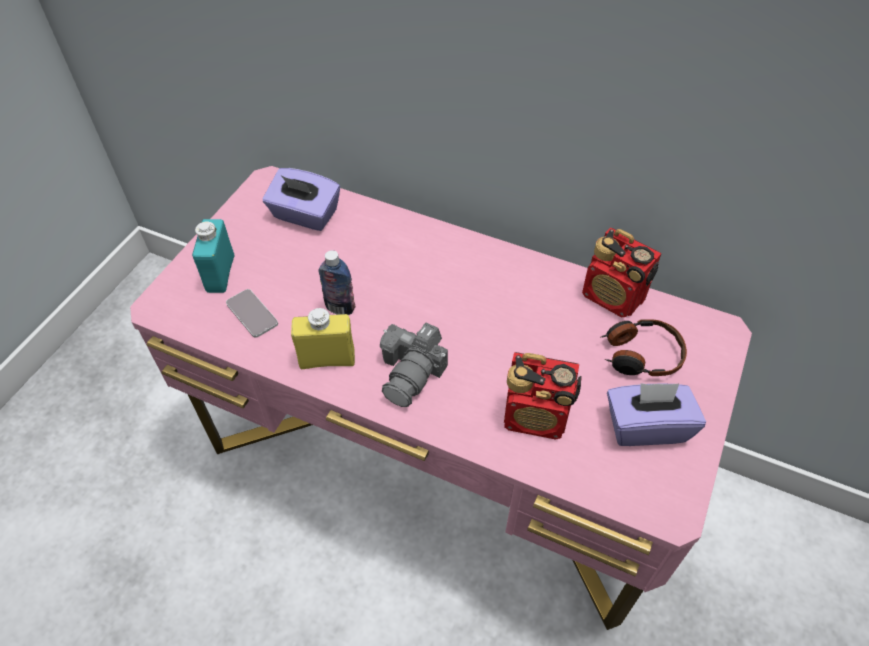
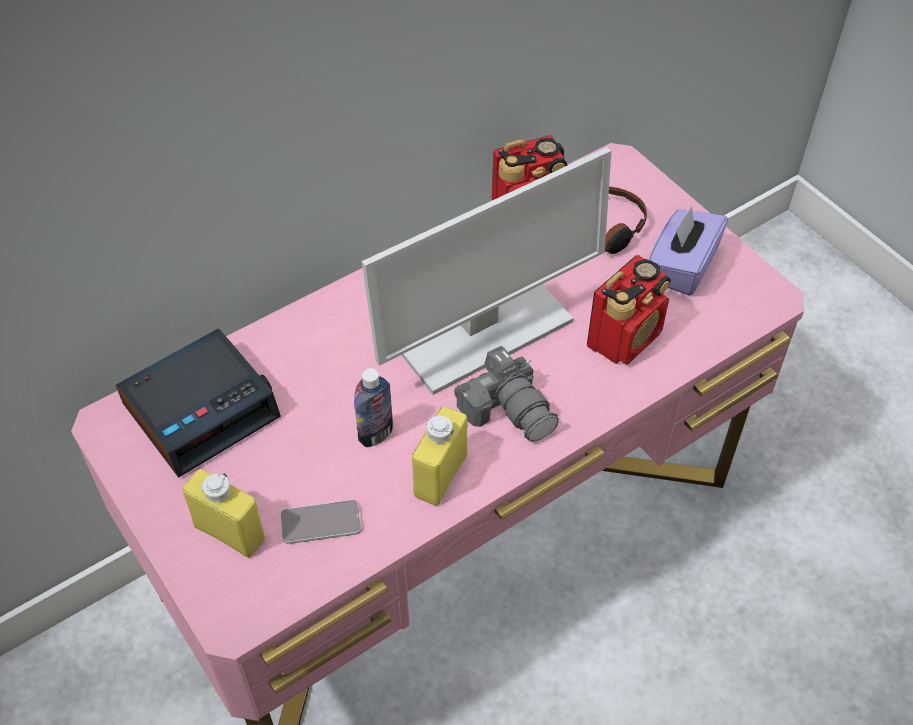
camera: 60 degrees left, 0 degrees up
turquoise bottle [192,219,235,293] -> yellow bottle [182,469,265,558]
purple tissue box [263,168,340,231] -> alarm clock [116,328,281,478]
none -> monitor [362,147,611,395]

